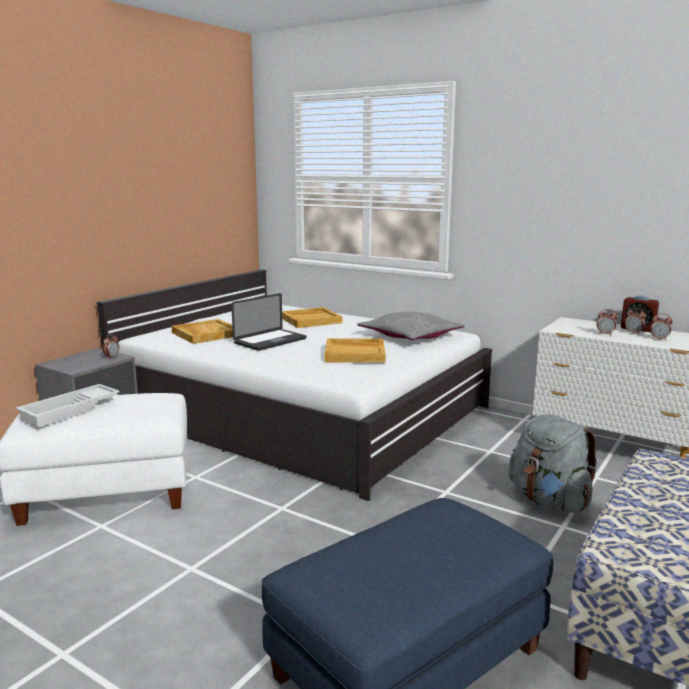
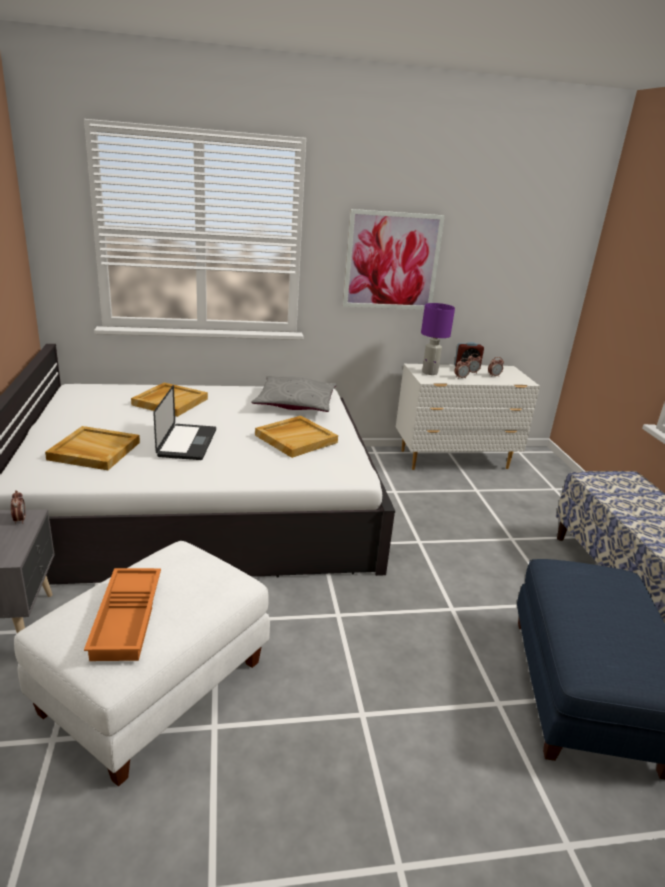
camera: 45 degrees left, 10 degrees up
white tray [16,384,120,428] -> orange tray [84,568,161,661]
grey backpack [509,414,598,513] -> none
none -> picture [343,209,445,310]
none -> purple table lamp [421,303,455,375]

